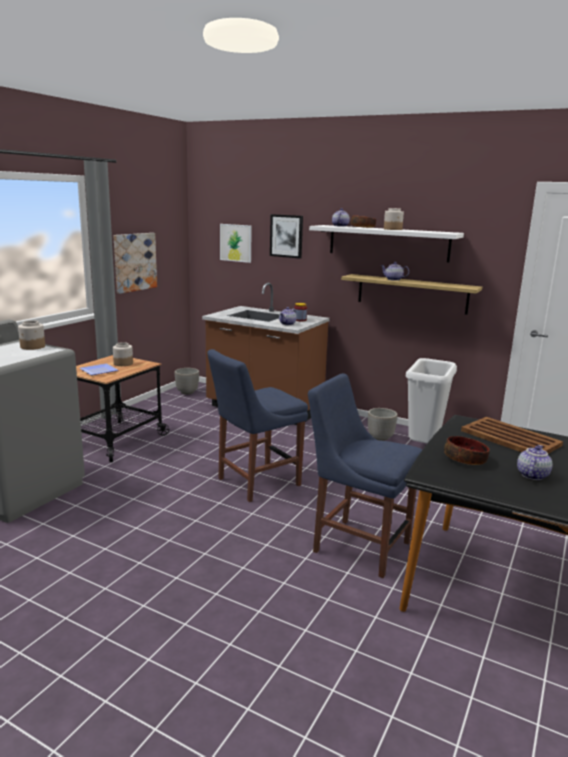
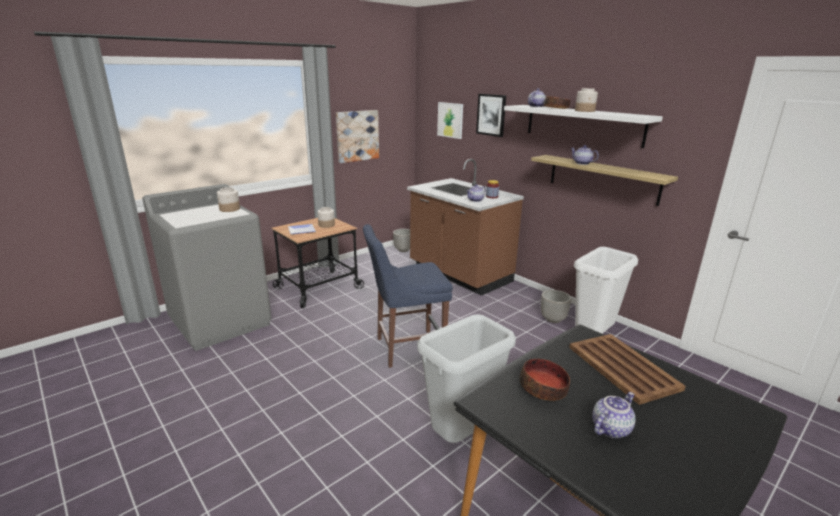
camera: 20 degrees right, 5 degrees up
blue chair [308,373,422,578] -> grey trash can [417,314,516,443]

